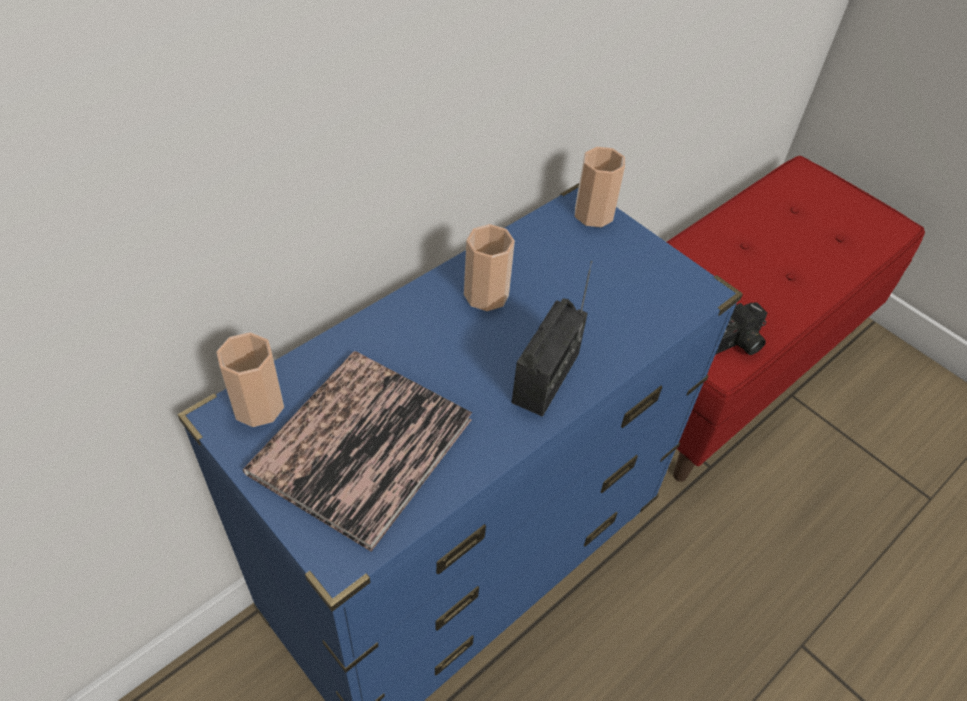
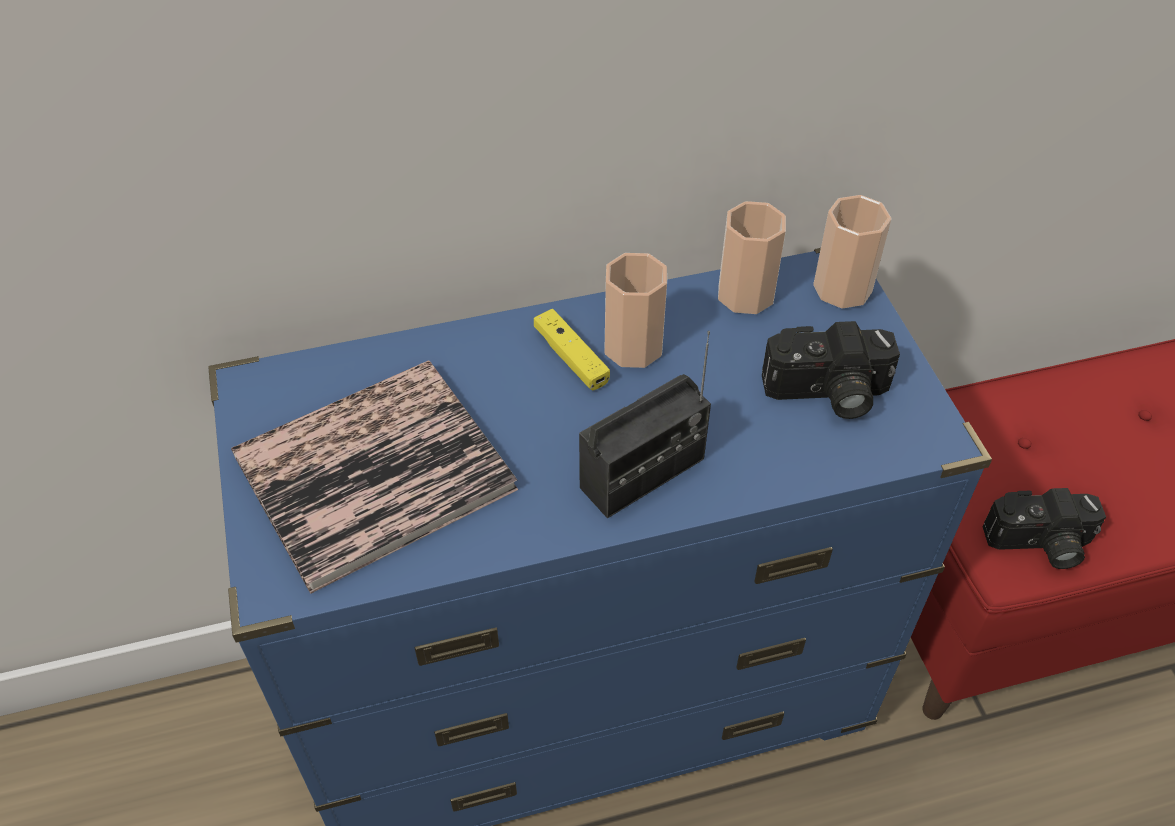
camera: 30 degrees right, 0 degrees up
cup [216,332,284,427] -> cup moved to [718,201,786,314]
none -> yellow game controller [534,309,610,391]
none -> camera [762,321,900,419]

